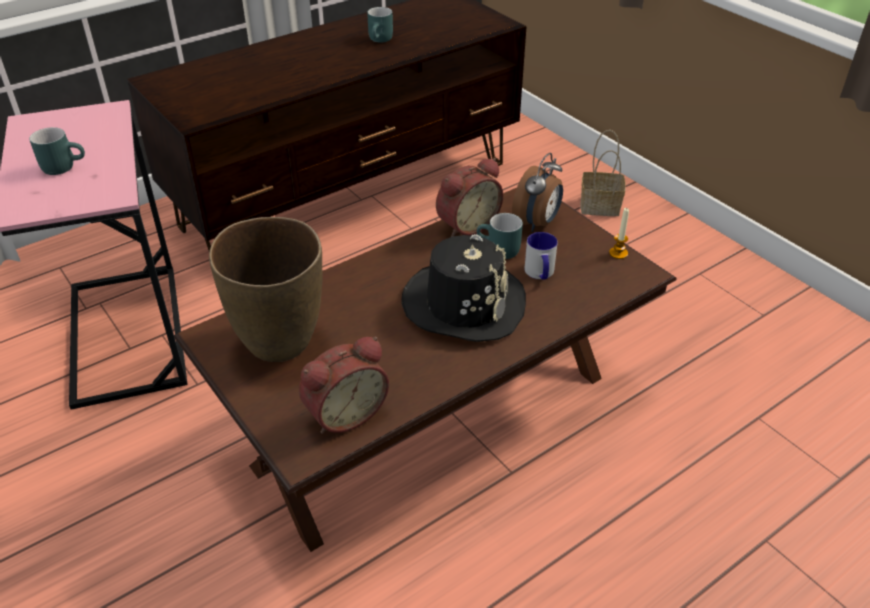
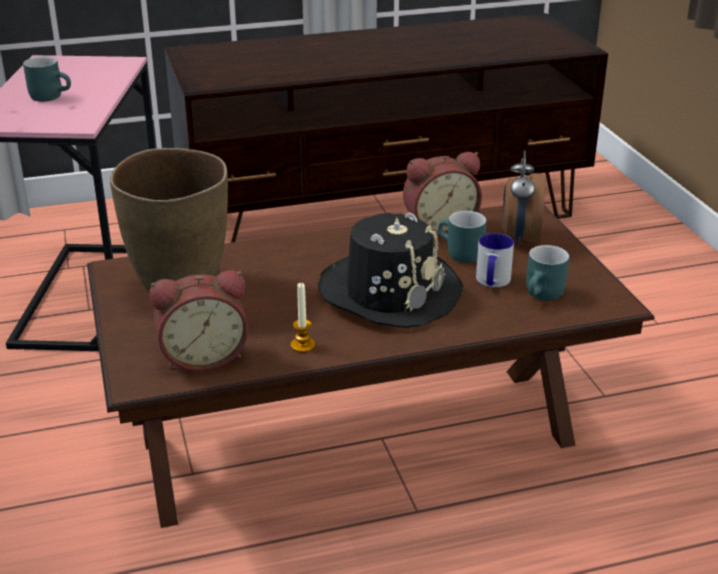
camera: 20 degrees right, 10 degrees down
turquoise mug [367,7,393,43] -> turquoise mug moved to [526,245,569,301]
alarm clock [512,153,563,232] -> alarm clock turned 135 degrees clockwise [502,150,545,247]
basket [580,130,626,216] -> none
candle [609,208,629,259] -> candle moved to [291,283,315,352]

